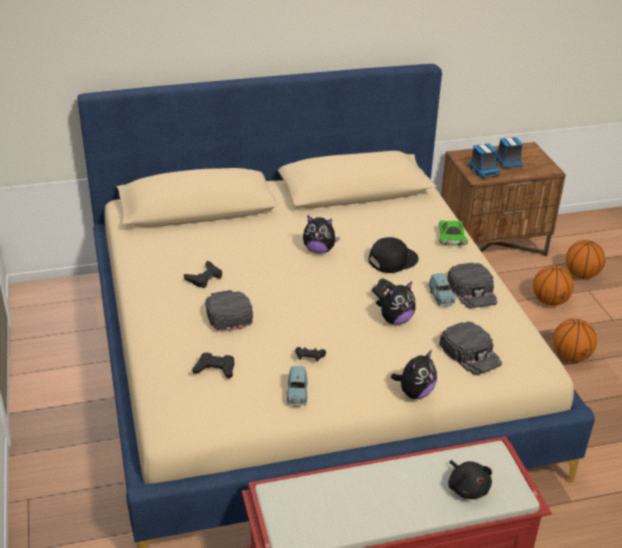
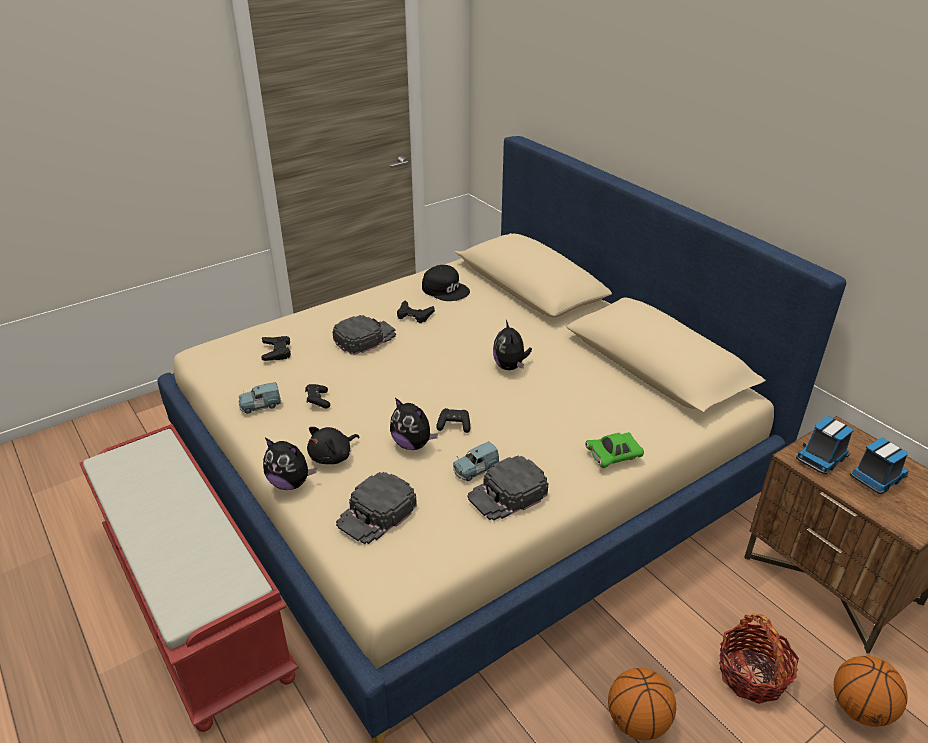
camera: 70 degrees right, 0 degrees up
black cap [369,237,419,273] -> black cap moved to [422,265,470,301]
black plush toy [448,460,492,499] -> black plush toy moved to [307,427,359,464]
basketball [533,265,574,306] -> basket [719,614,799,704]

